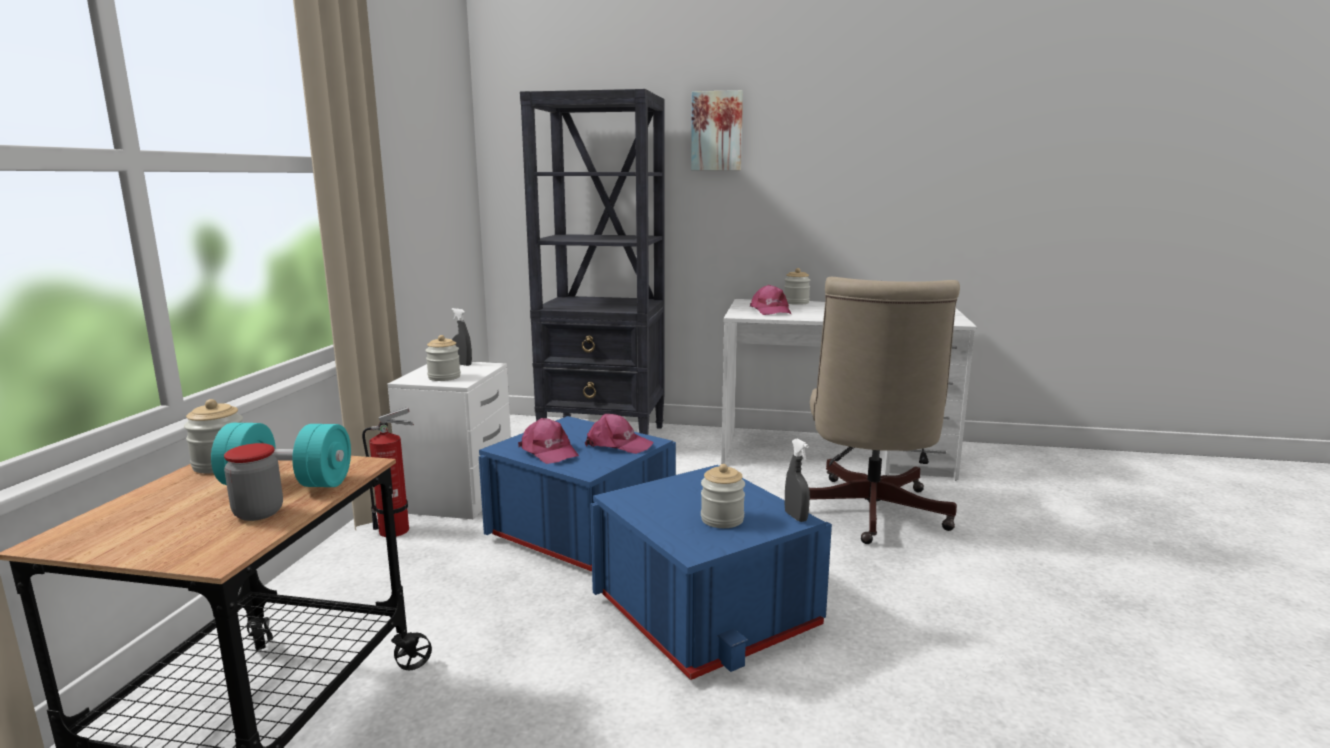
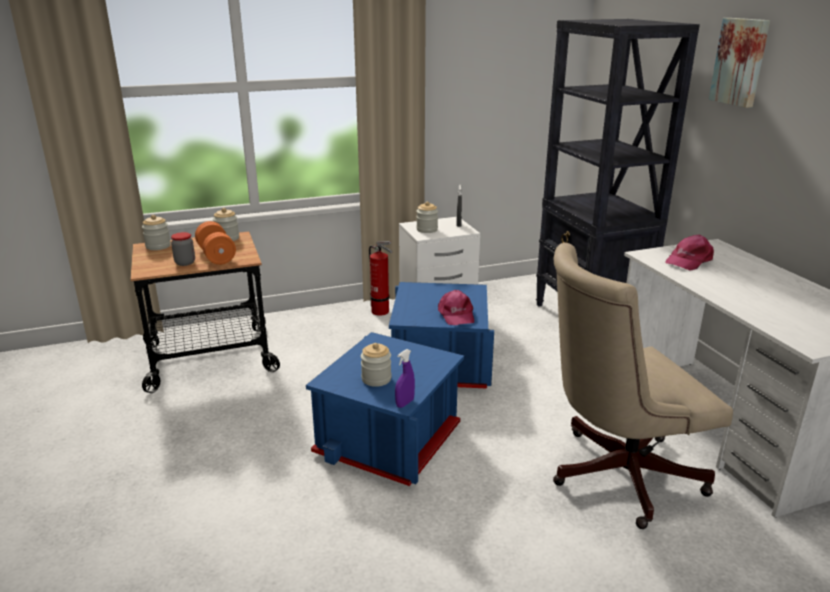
camera: 60 degrees right, 10 degrees up
turquoise dumbbell [211,423,351,487] -> orange dumbbell [195,221,236,265]
pink cap [518,418,579,464] -> none
jar [784,268,810,305] -> jar moved to [142,215,171,250]
grey spray bottle [785,438,810,522] -> purple spray bottle [395,349,415,408]

